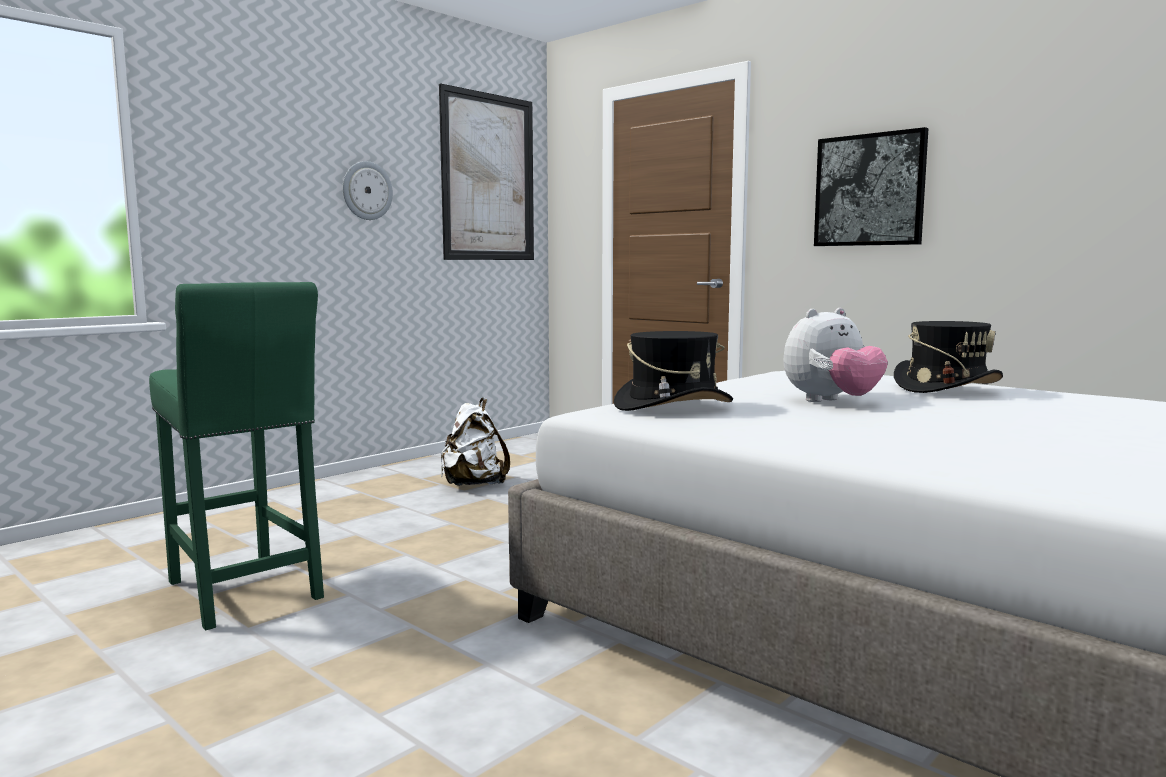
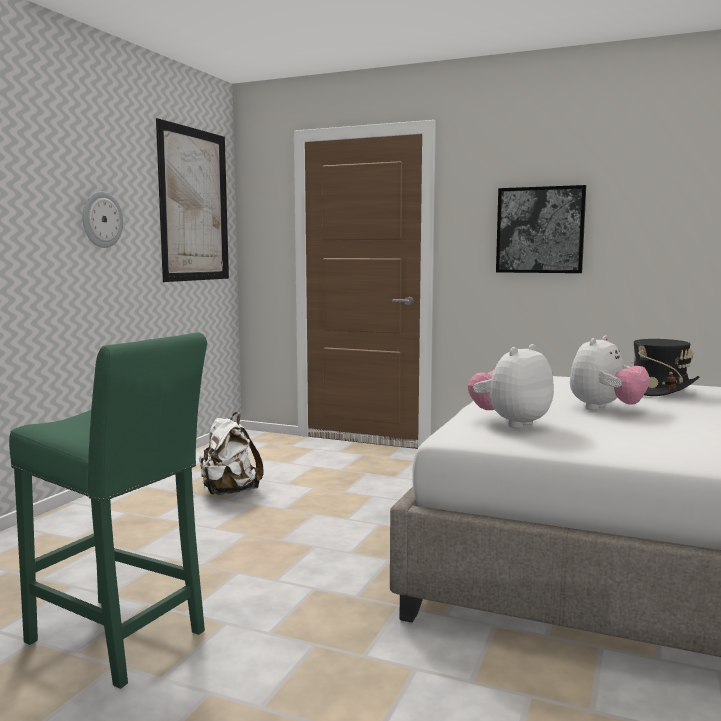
camera: 20 degrees left, 0 degrees up
black hat [614,331,733,411] -> plush toy [468,344,554,428]

